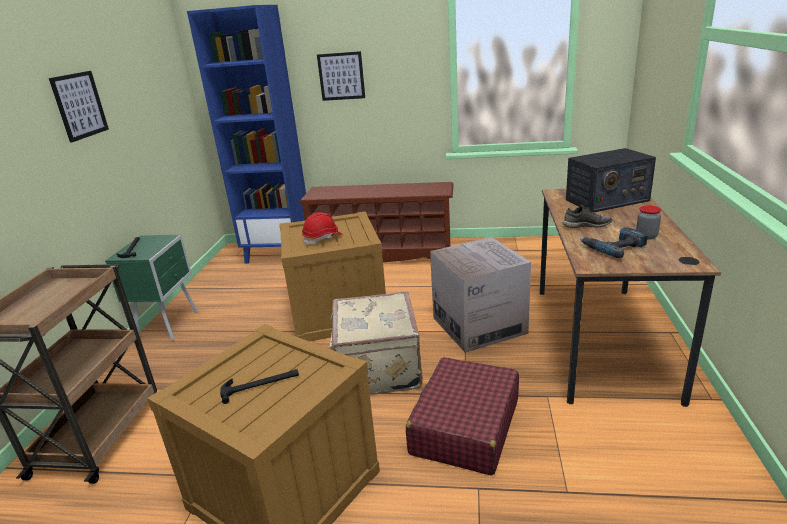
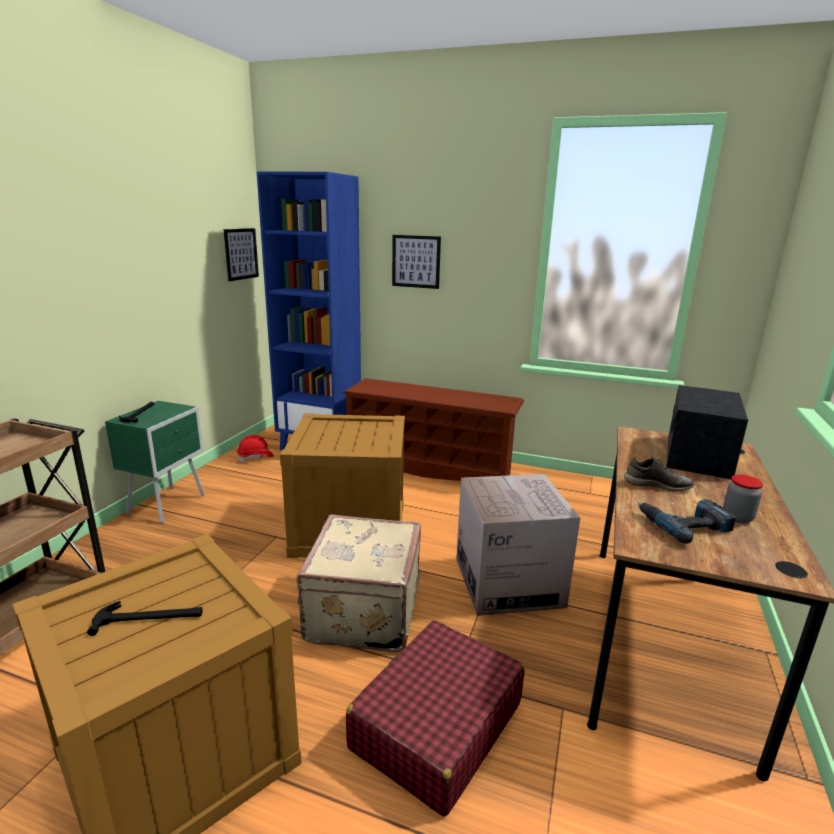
camera: 10 degrees right, 5 degrees down
picture [49,71,109,143] -> picture moved to [223,229,259,281]
red hard hat [302,212,343,245] -> red hard hat moved to [237,435,274,461]
radio [566,148,656,213] -> radio turned 120 degrees clockwise [666,385,748,479]

